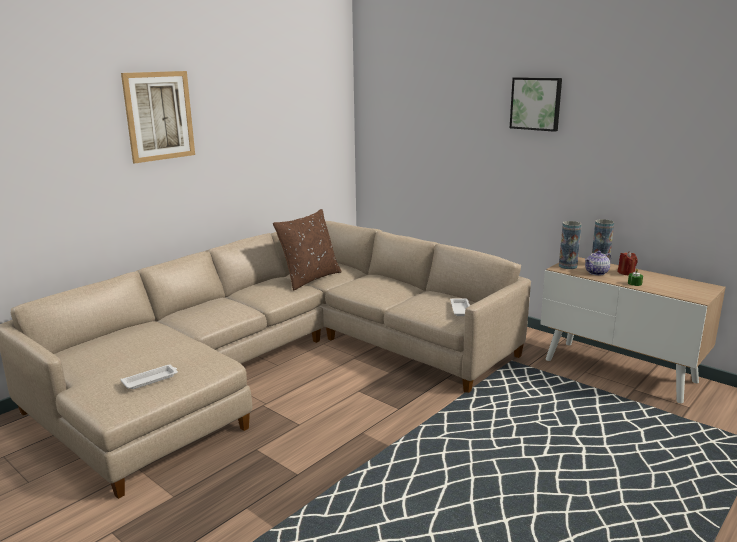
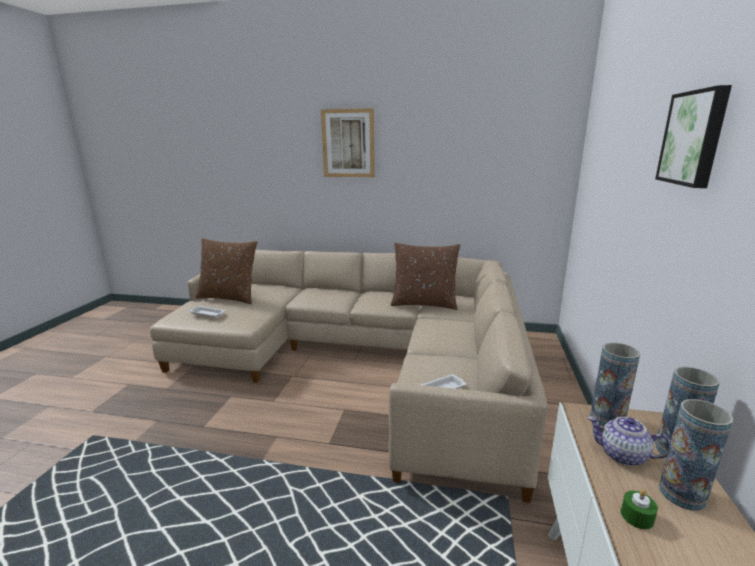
camera: 60 degrees right, 0 degrees up
red candle [618,251,638,275] -> vase [659,399,733,511]
none -> brown pillow [195,238,257,304]

